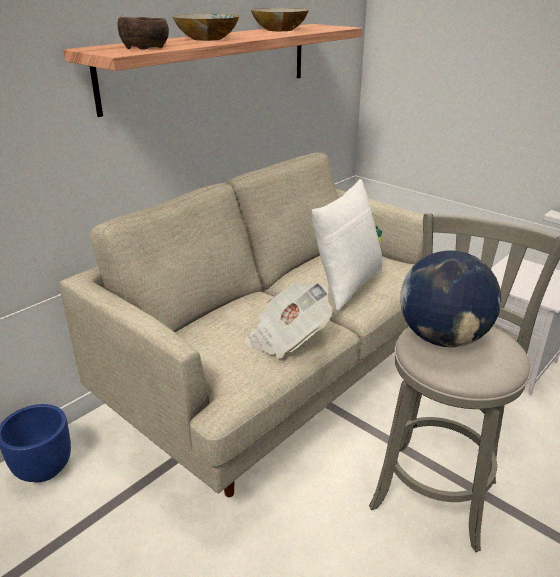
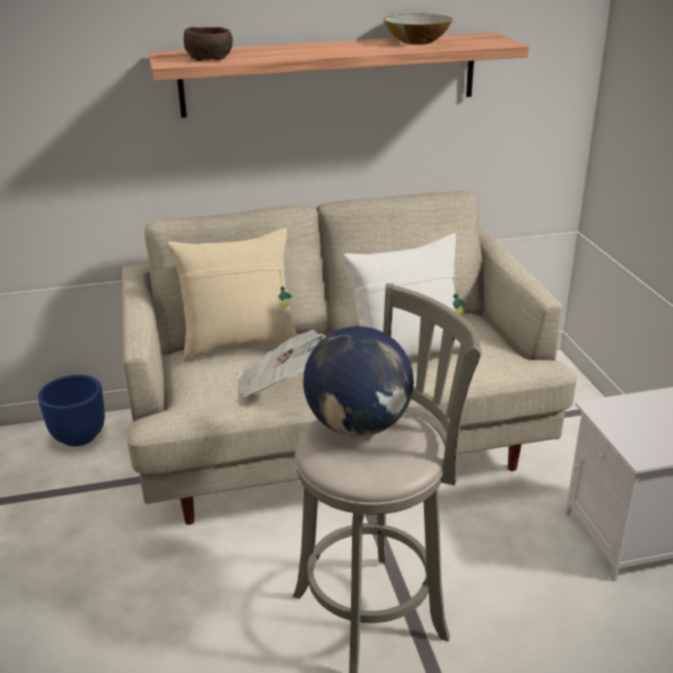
camera: 35 degrees right, 0 degrees up
bowl [173,14,239,41] -> none
none -> beige pillow [167,228,297,361]

